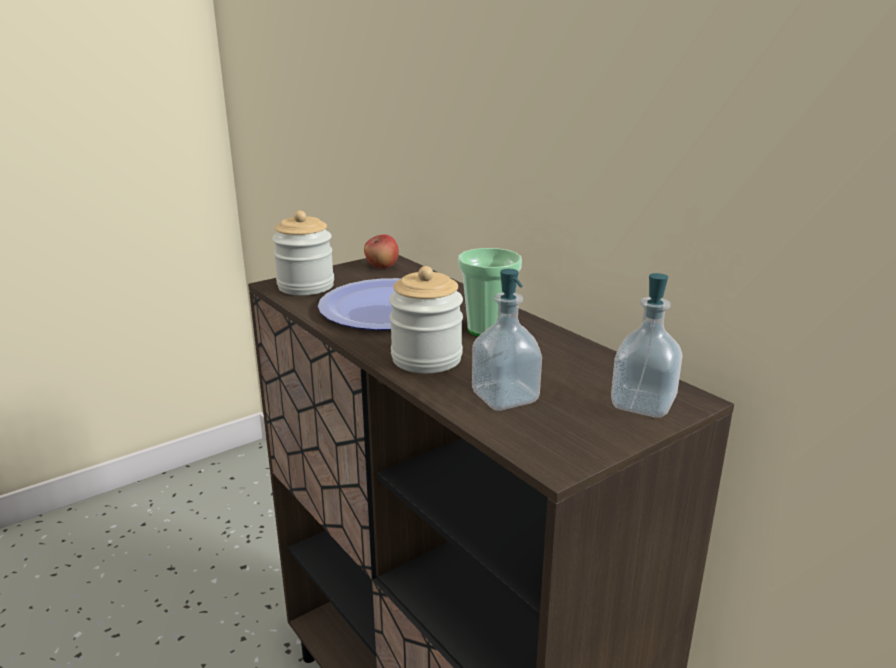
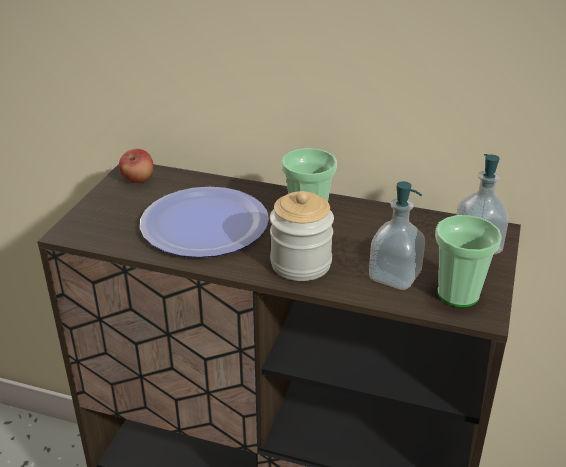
camera: 35 degrees left, 10 degrees up
jar [272,211,334,295] -> none
none -> cup [435,215,502,307]

